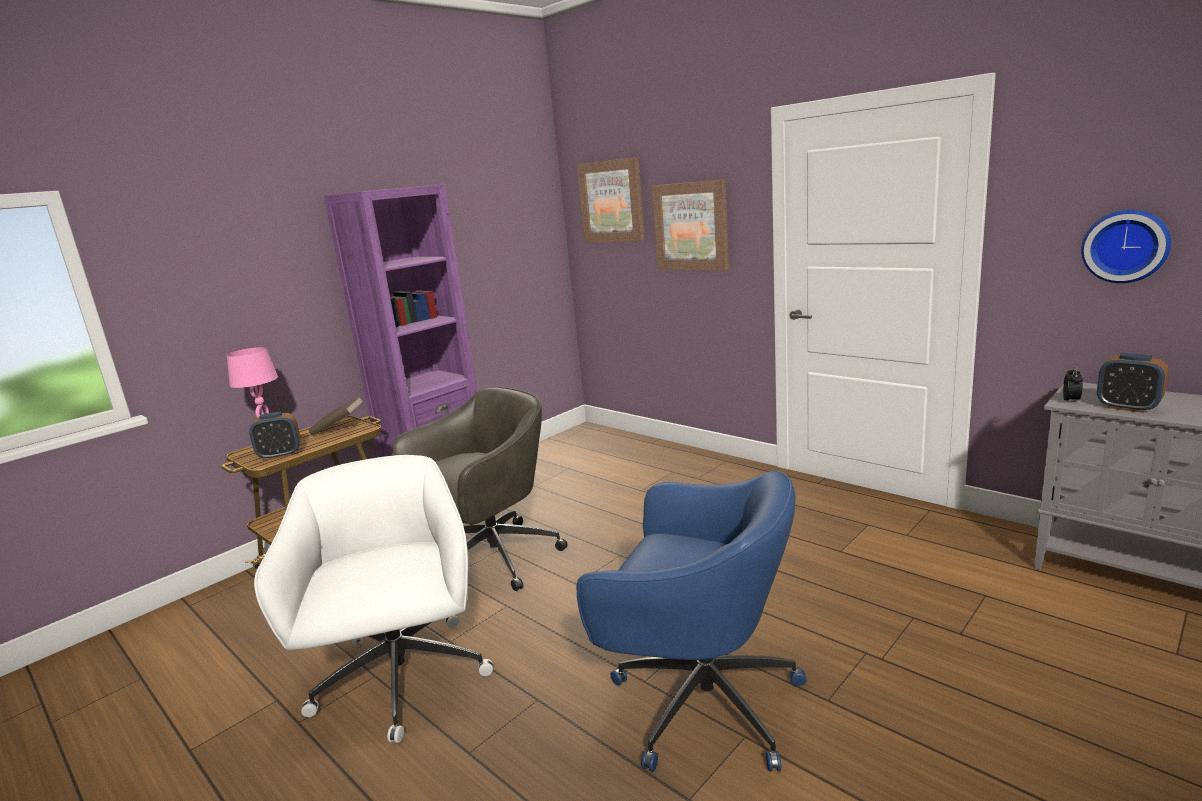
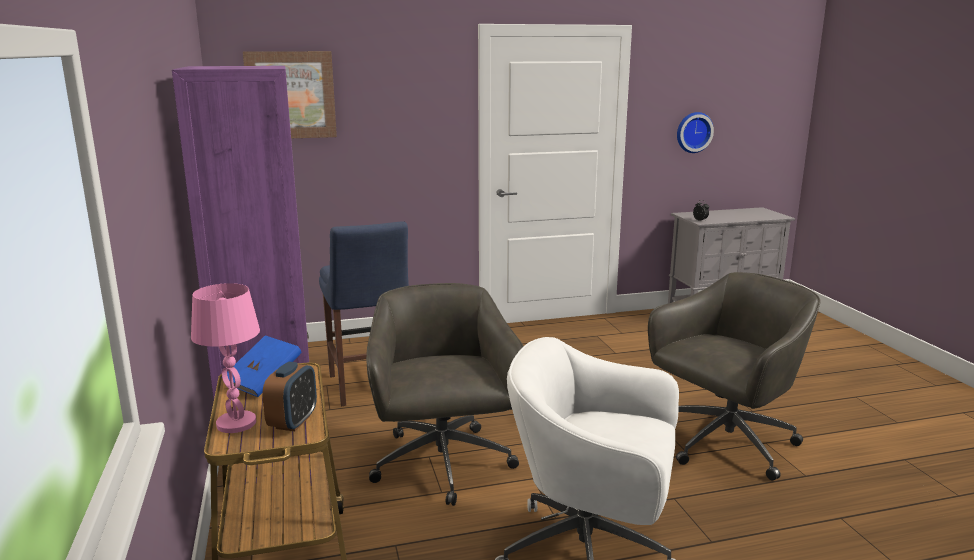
camera: 60 degrees left, 0 degrees up
brown book [308,396,363,435] -> blue book [221,335,301,397]
blue office chair [576,470,807,772] -> grey office chair [648,272,821,480]
picture [652,179,729,271] -> none
alarm clock [1097,353,1168,413] -> none
none -> blue stool [319,221,409,406]

